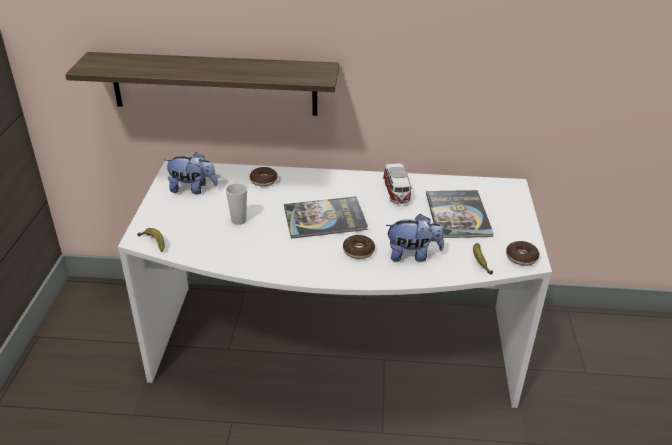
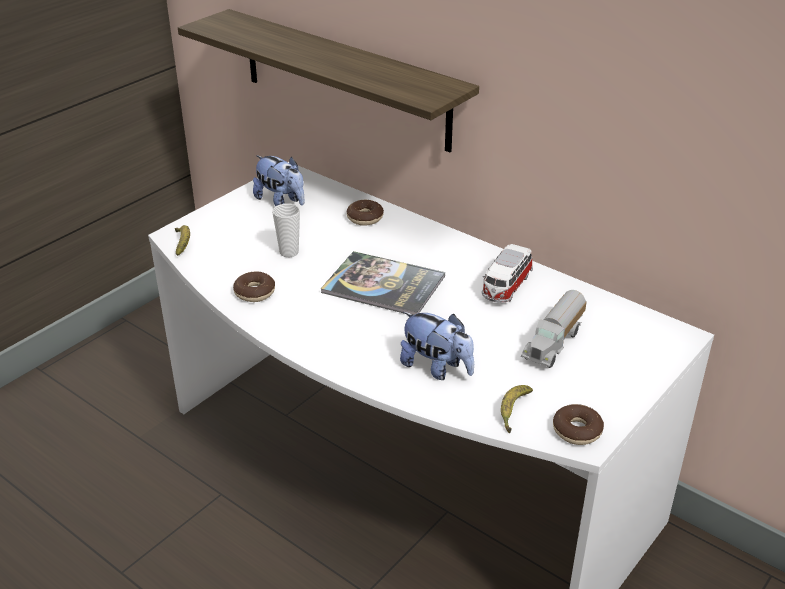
camera: 35 degrees right, 0 degrees up
donut [343,235,375,259] -> donut moved to [233,272,275,302]
book [426,190,494,238] -> toy truck [521,290,587,368]

